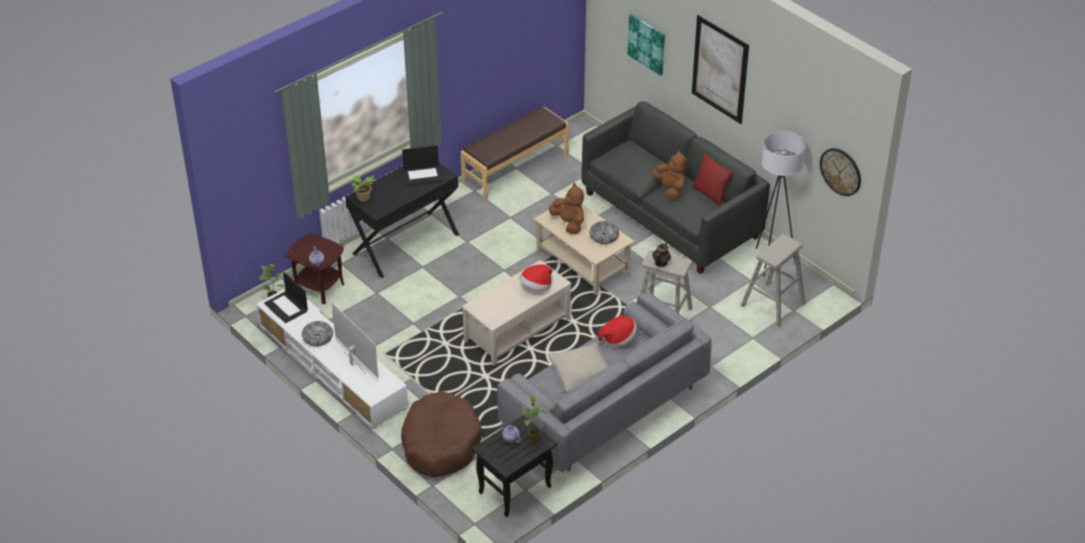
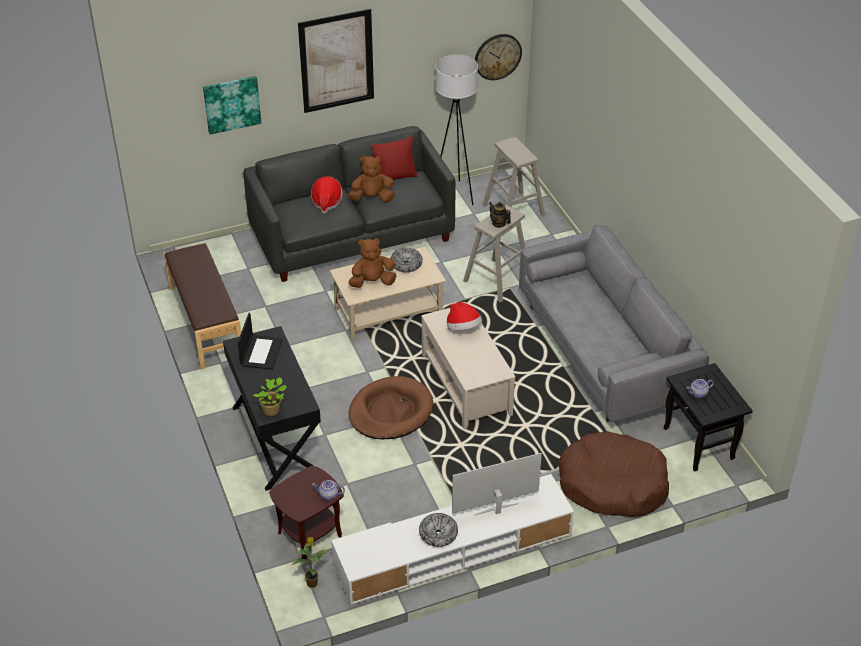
camera: 70 degrees left, 0 degrees up
laptop [264,272,308,323] -> none
potted plant [522,396,548,443] -> none
beige pillow [547,343,609,392] -> none
hat [598,316,637,347] -> hat moved to [311,176,343,214]
none -> brown dog bed [349,376,433,439]

